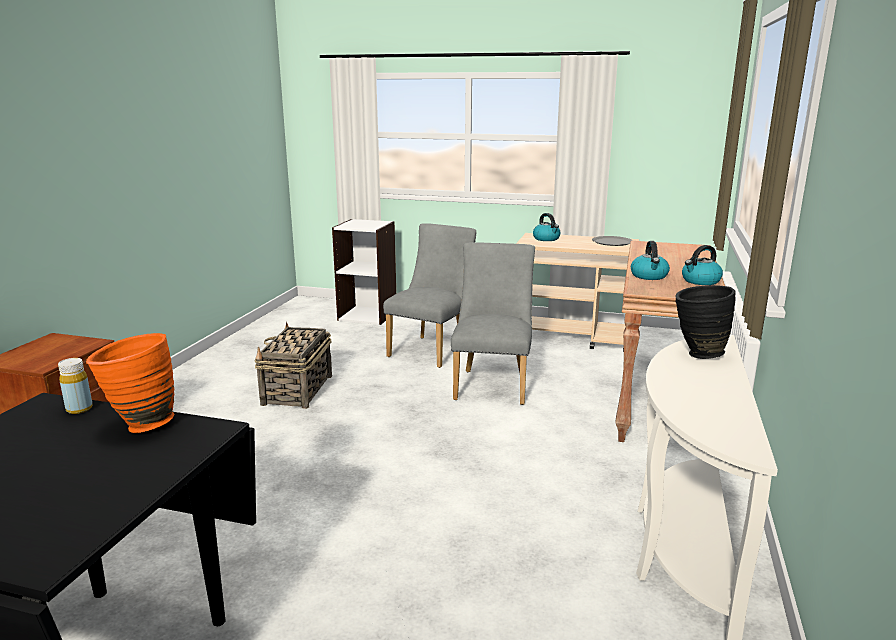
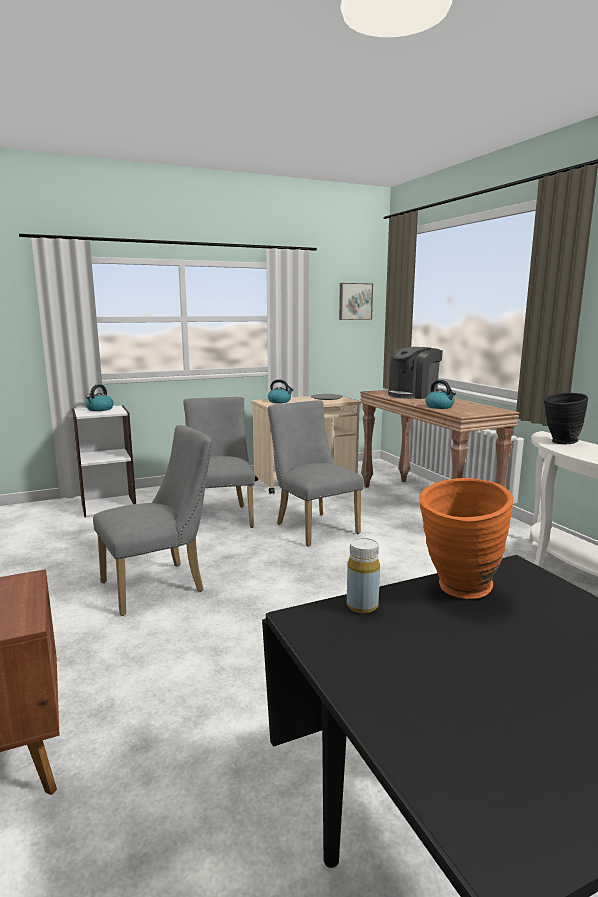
camera: 40 degrees left, 5 degrees down
basket [255,322,332,409] -> grey chair [93,425,212,616]
kettle [682,245,723,285] -> kettle moved to [86,384,113,411]
none -> picture [339,283,373,320]
none -> coffee machine [388,347,443,399]

